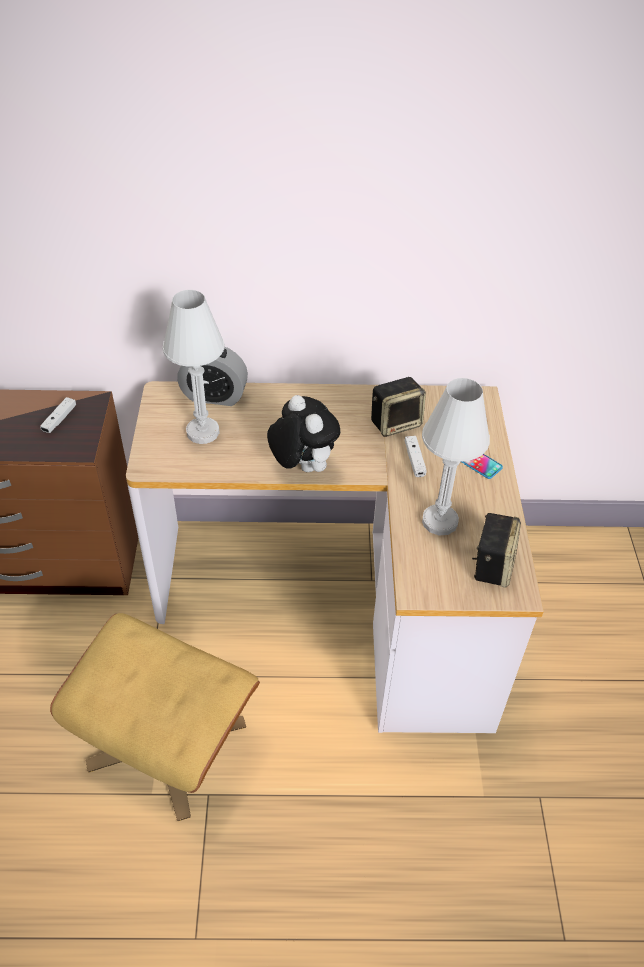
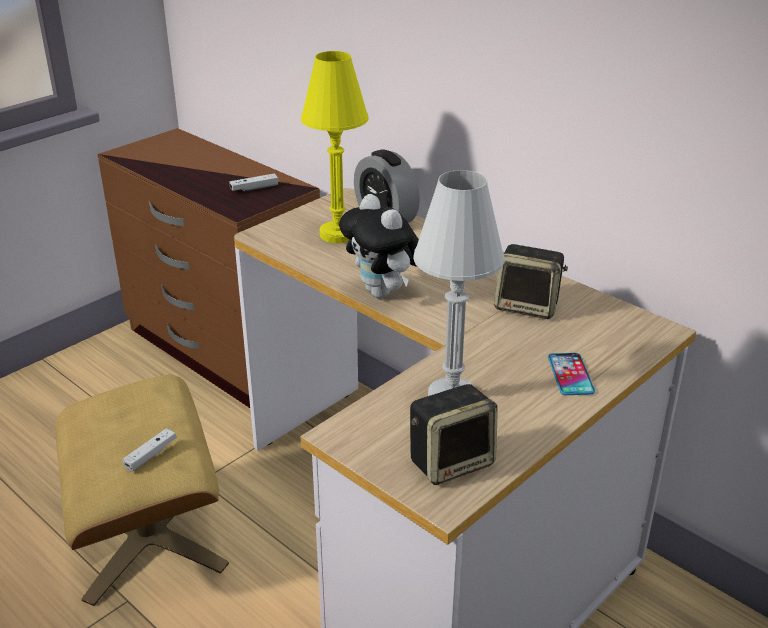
camera: 45 degrees right, 15 degrees down
white table lamp [163,290,225,444] -> yellow table lamp [301,51,369,243]
plush toy [267,395,340,472] -> plush toy turned 135 degrees clockwise [339,194,419,299]
white game controller [404,436,427,477] -> white game controller moved to [122,428,176,472]

